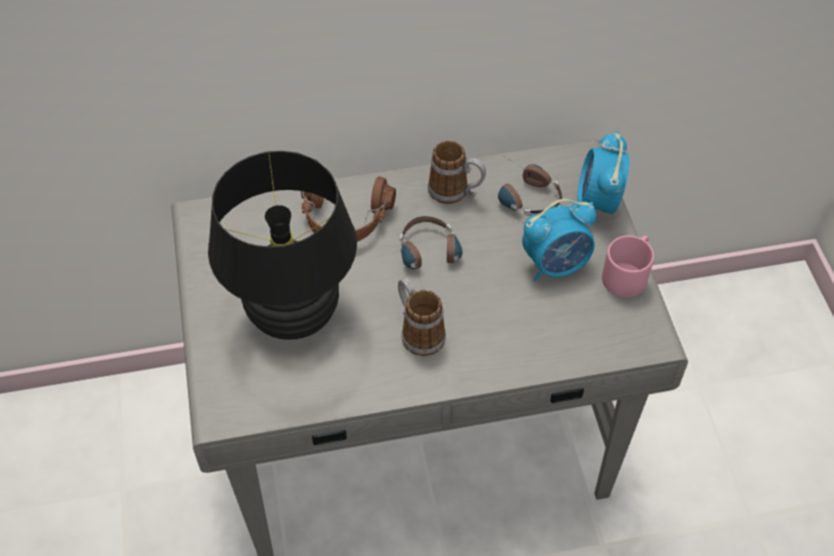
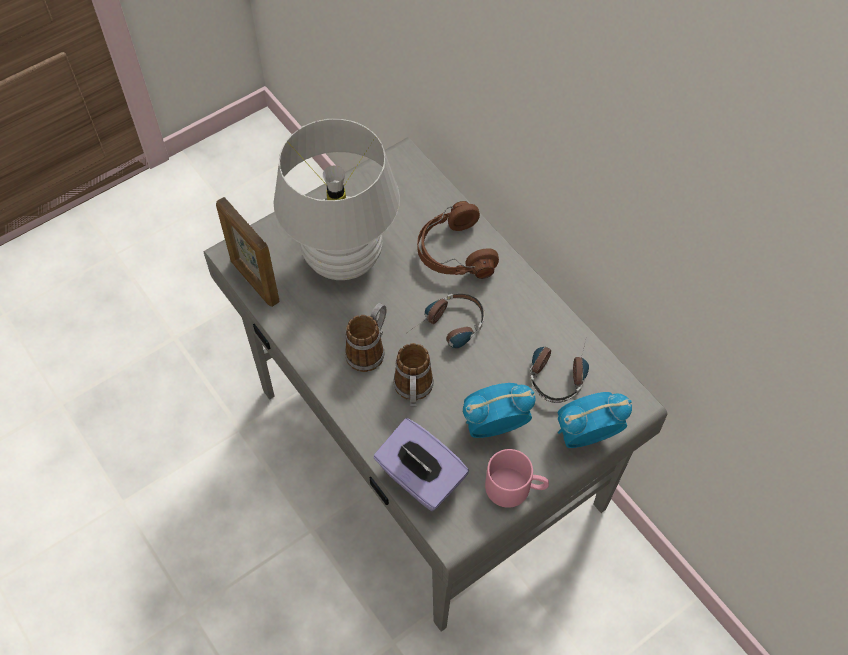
camera: 65 degrees right, 5 degrees up
black table lamp [208,151,357,340] -> white table lamp [274,119,400,280]
mug [428,140,486,204] -> mug moved to [393,343,434,407]
alarm clock [522,199,596,281] -> alarm clock turned 120 degrees clockwise [463,383,535,438]
none -> picture frame [216,197,280,307]
none -> purple tissue box [373,418,469,511]

